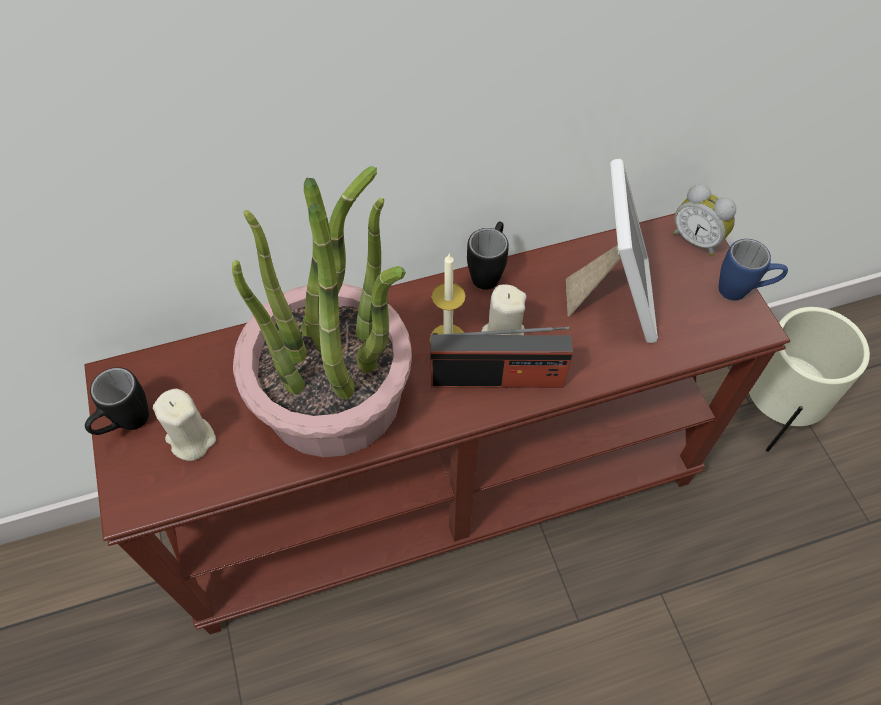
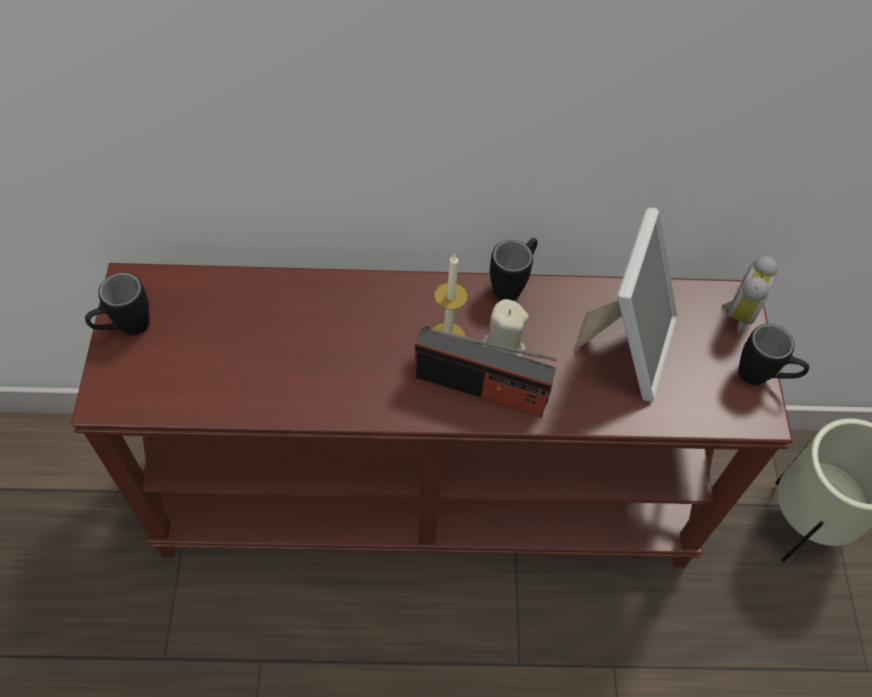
camera: 15 degrees right, 0 degrees up
beige candle [153,388,216,461] -> none
potted plant [232,166,412,457] -> none
alarm clock [673,184,736,256] -> alarm clock turned 120 degrees counterclockwise [722,256,778,334]
blue mug [719,239,788,301] -> black mug [739,324,809,385]

